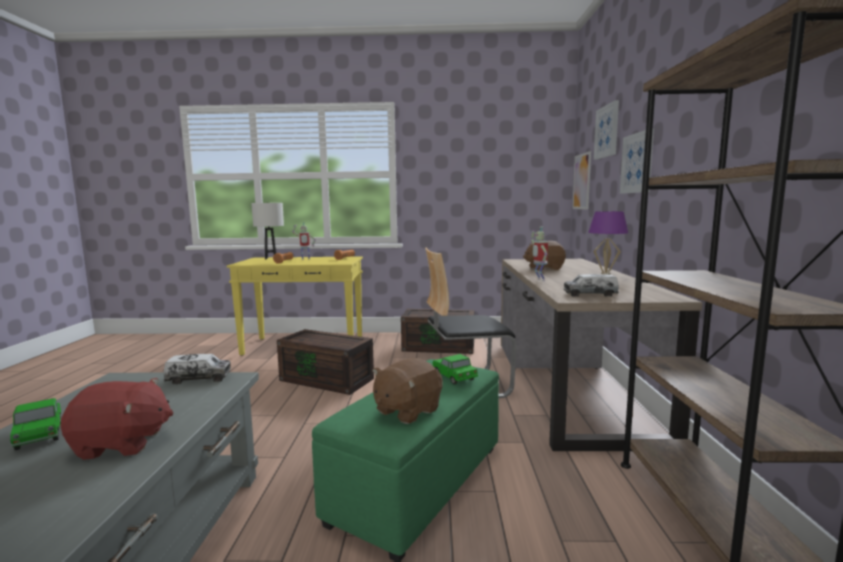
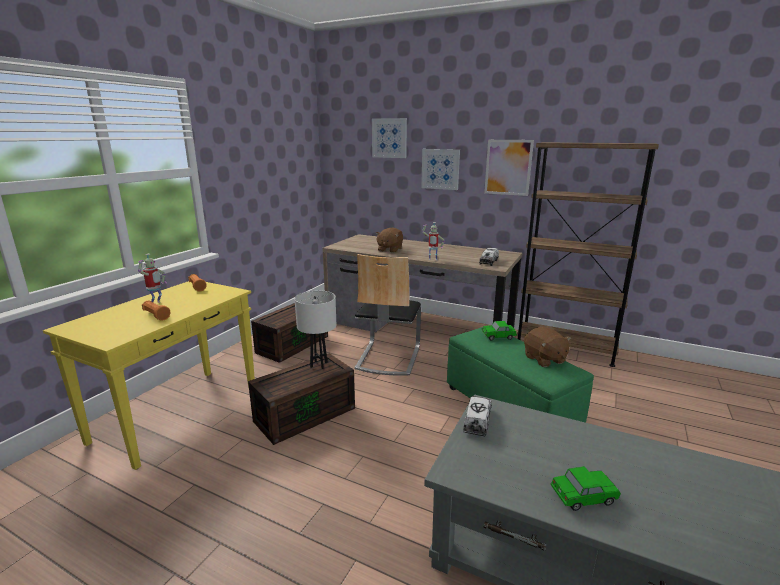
camera: 65 degrees left, 10 degrees up
red plush toy [61,378,173,460] -> none
white table lamp [251,203,284,259] -> white table lamp moved to [294,290,336,369]
picture [572,151,591,209] -> picture moved to [484,140,534,196]
purple table lamp [588,211,628,275] -> none

